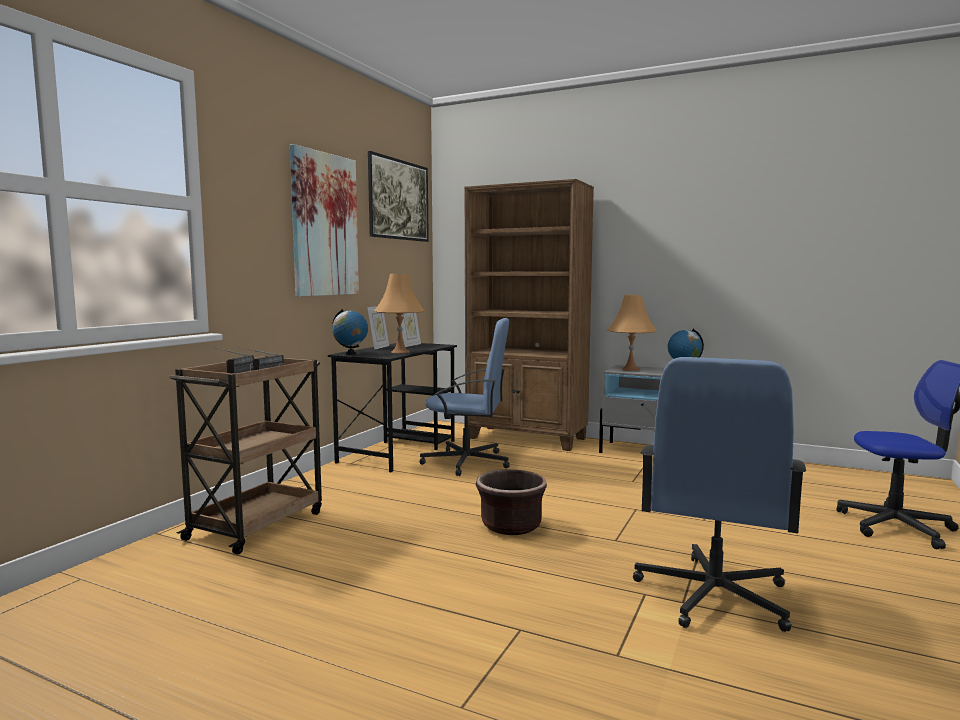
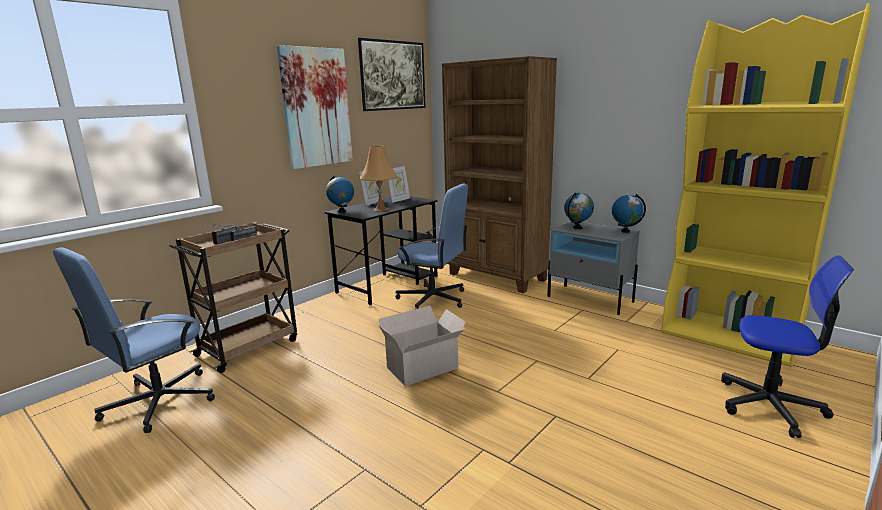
camera: 15 degrees right, 10 degrees up
brown planter [476,469,547,535] -> cardboard box [378,306,466,386]
orange table lamp [607,295,657,371] -> globe [564,193,594,229]
blue office chair [633,357,806,632] -> blue office chair moved to [53,247,215,433]
none -> yellow bookcase [661,3,871,367]

